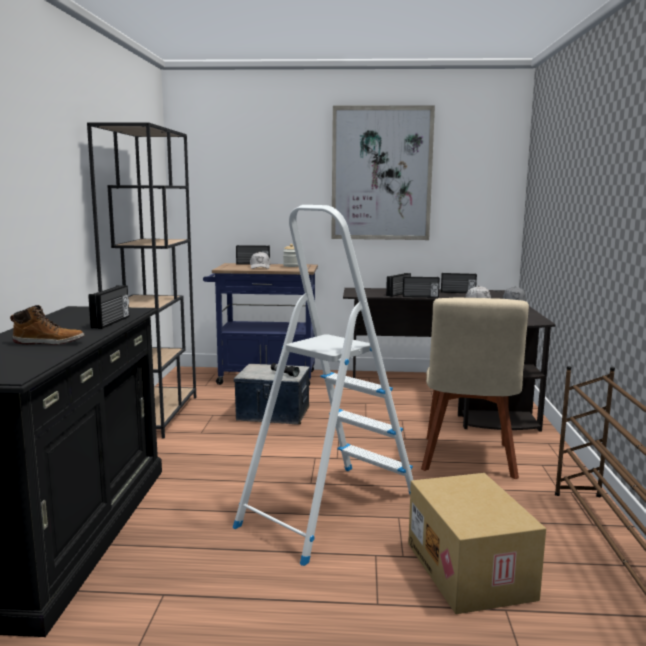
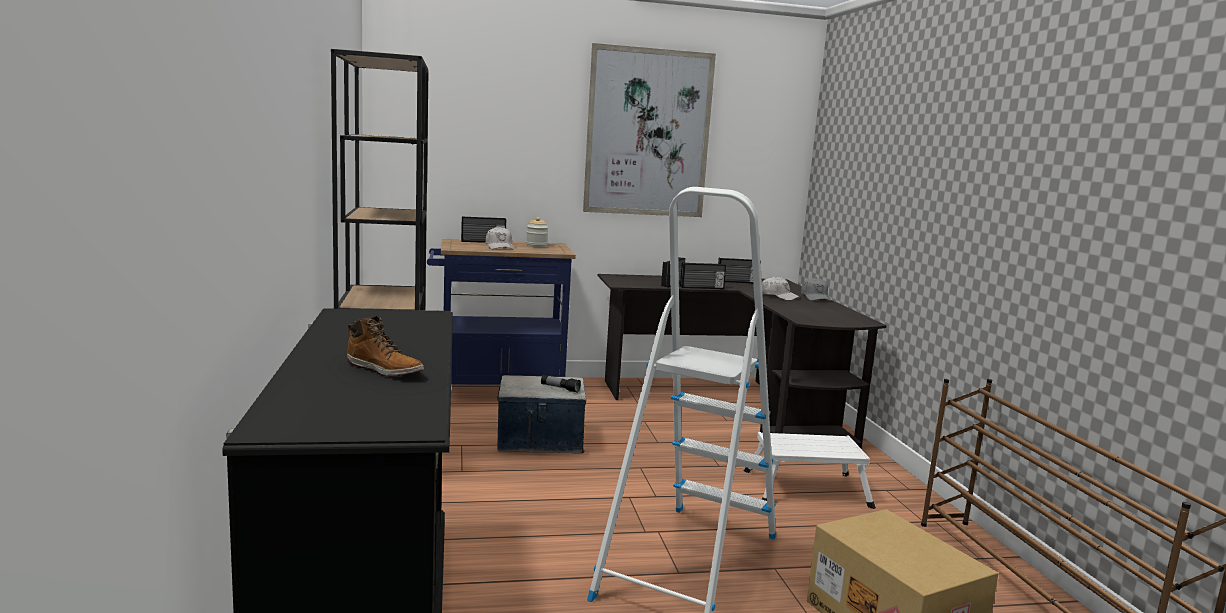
camera: 15 degrees left, 0 degrees up
boot [10,305,84,345] -> boot turned 45 degrees clockwise [347,316,424,377]
radio [88,285,129,329] -> none
beige chair [421,297,529,479] -> white step ladder [744,432,876,509]

